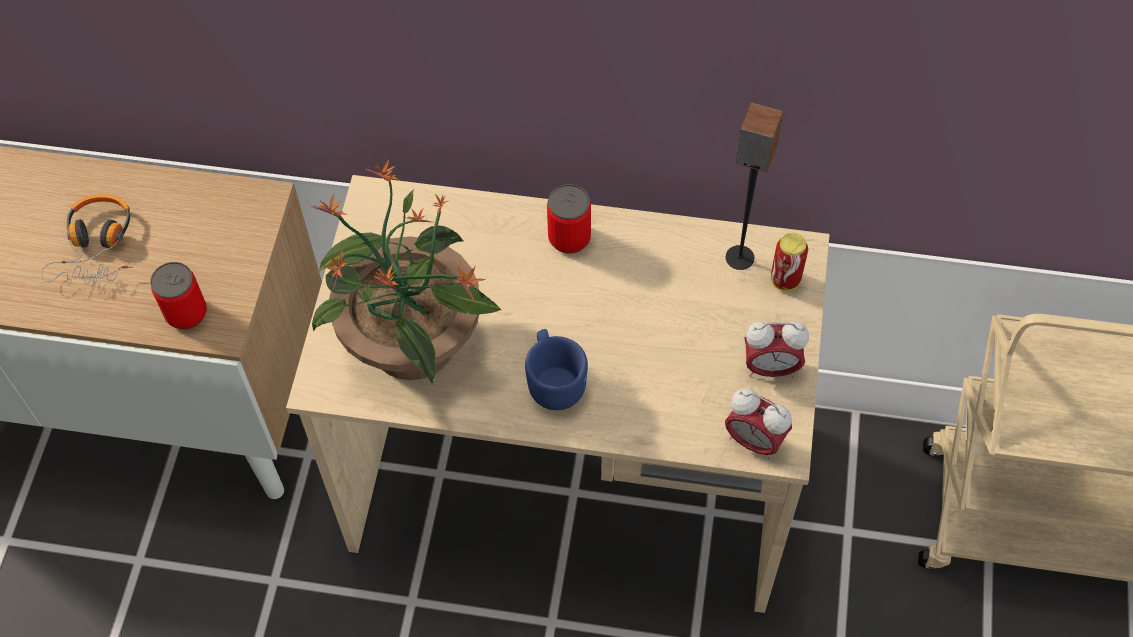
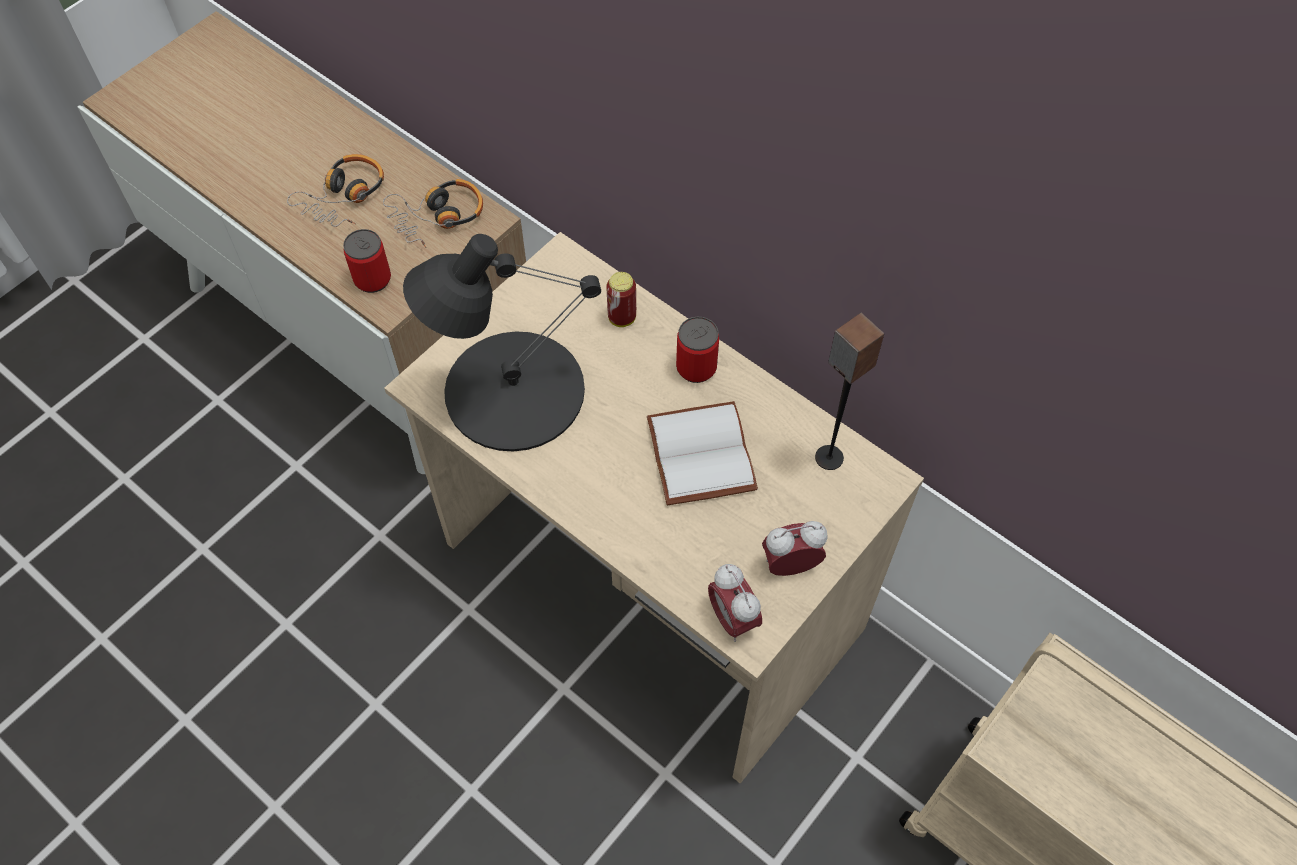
camera: 30 degrees right, 0 degrees up
potted plant [312,159,501,384] -> black table lamp [403,234,601,451]
blue mug [525,329,588,410] -> none
alarm clock [744,321,809,377] -> alarm clock turned 135 degrees clockwise [762,521,828,576]
can [771,233,808,291] -> can moved to [606,272,636,327]
none -> headphones [383,179,483,248]
none -> white book [647,401,758,505]

